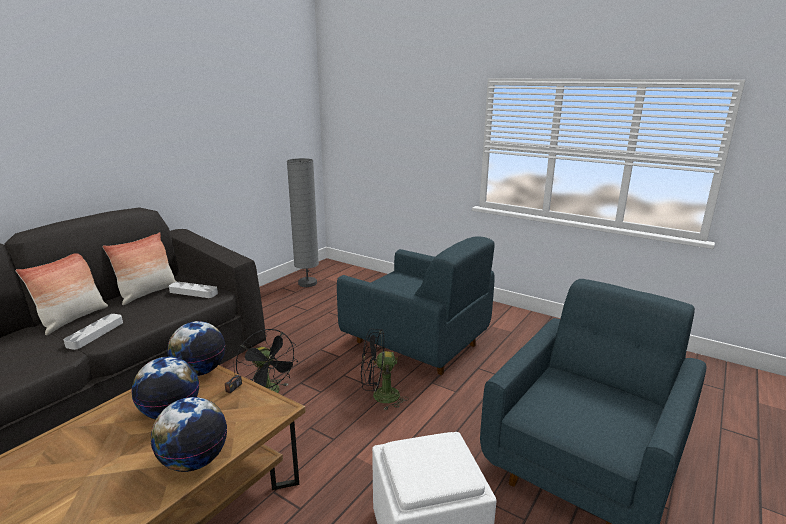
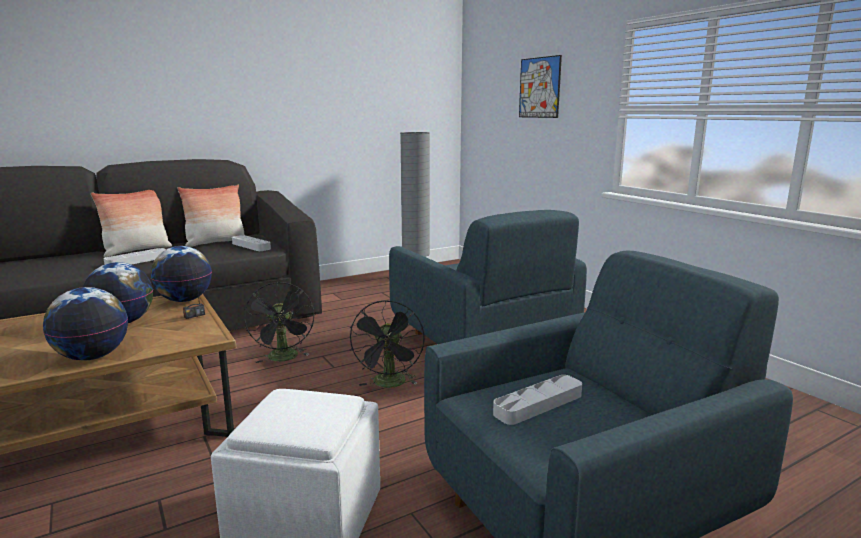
camera: 25 degrees right, 5 degrees down
black fan [361,329,409,410] -> black fan turned 105 degrees counterclockwise [349,300,424,388]
none -> grey tray [493,375,582,425]
none -> picture [519,55,562,118]

